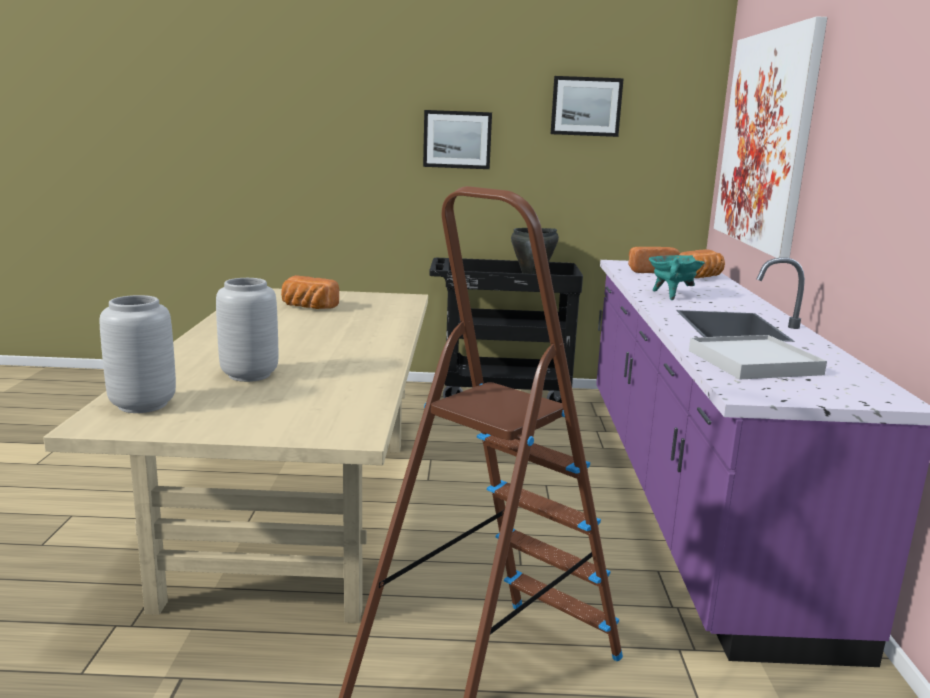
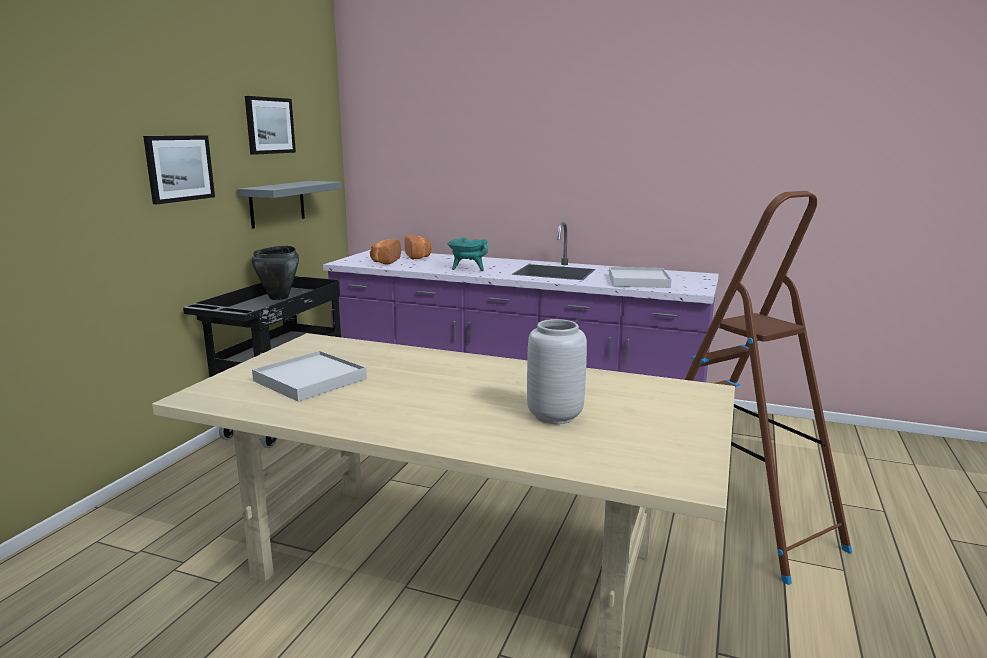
camera: 70 degrees left, 0 degrees up
grey vase [99,295,176,413] -> none
bread [281,275,340,309] -> white tray [252,351,367,402]
picture [714,16,827,258] -> none
none -> grey shelf [237,181,342,229]

